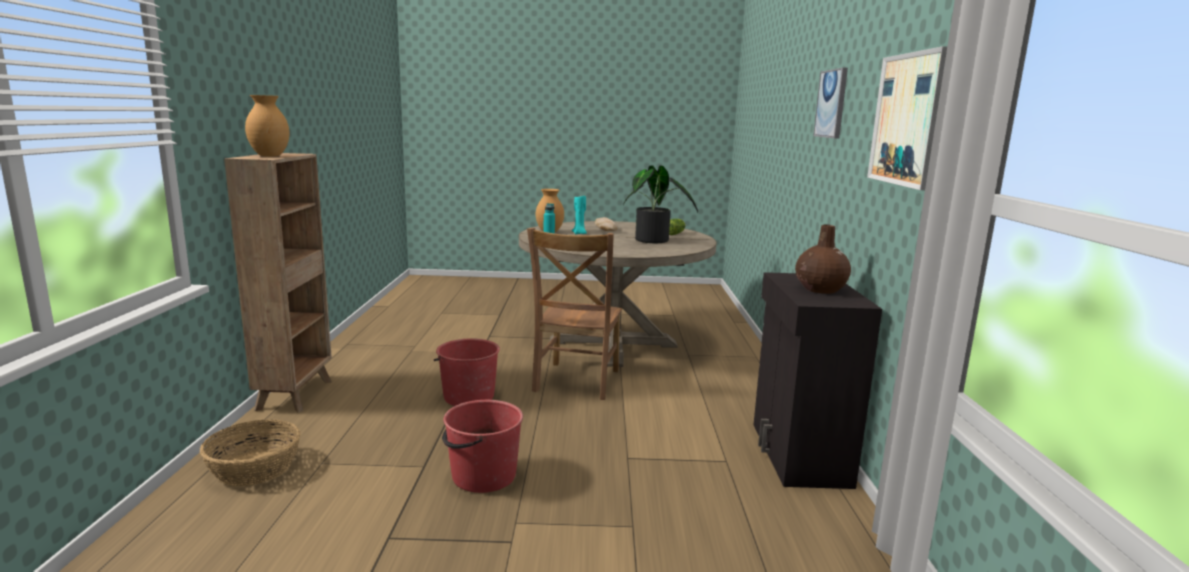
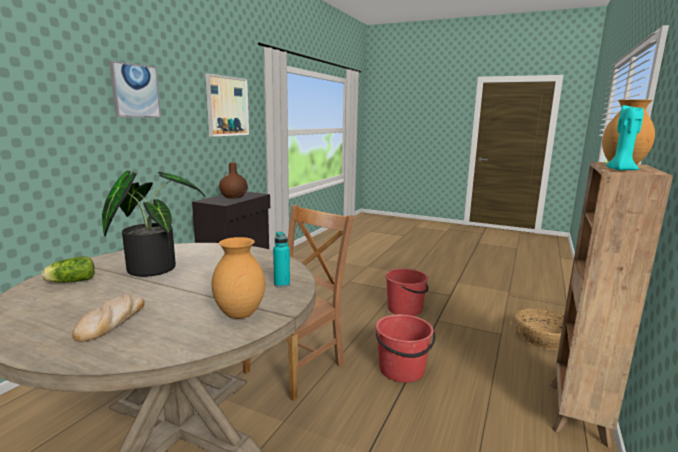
camera: 155 degrees left, 0 degrees up
turquoise candle [572,196,587,234] -> turquoise candle moved to [606,105,643,170]

